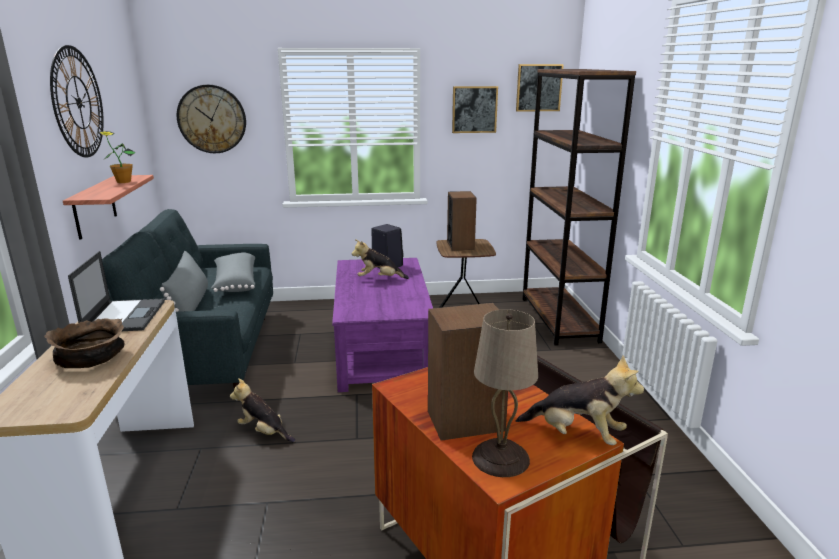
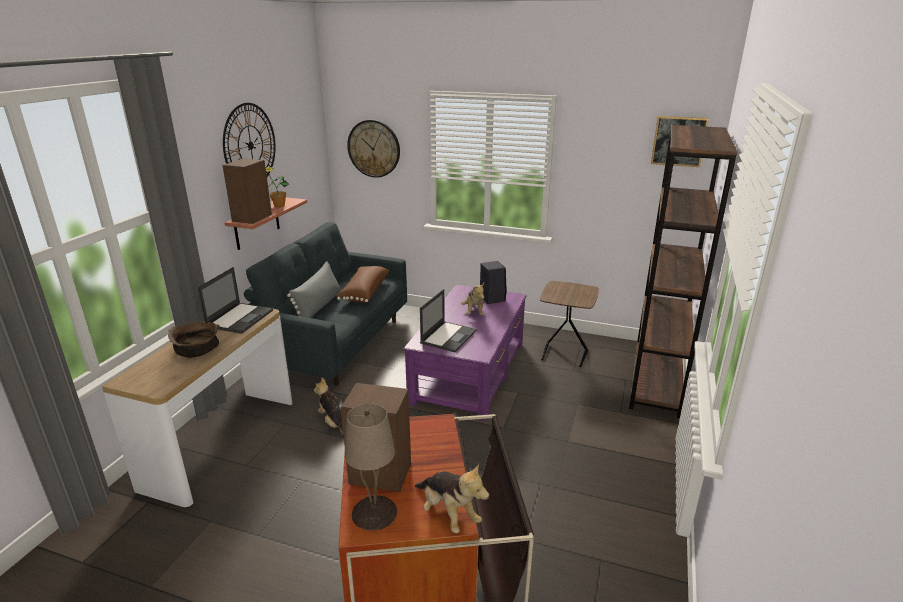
camera: 25 degrees right, 5 degrees up
grey pillow [211,252,255,292] -> brown pillow [336,266,389,303]
plush toy [351,239,409,279] -> plush toy turned 120 degrees counterclockwise [461,283,484,315]
speaker [447,191,477,250] -> speaker moved to [223,158,272,224]
picture [452,86,498,133] -> none
none -> laptop [420,289,476,352]

